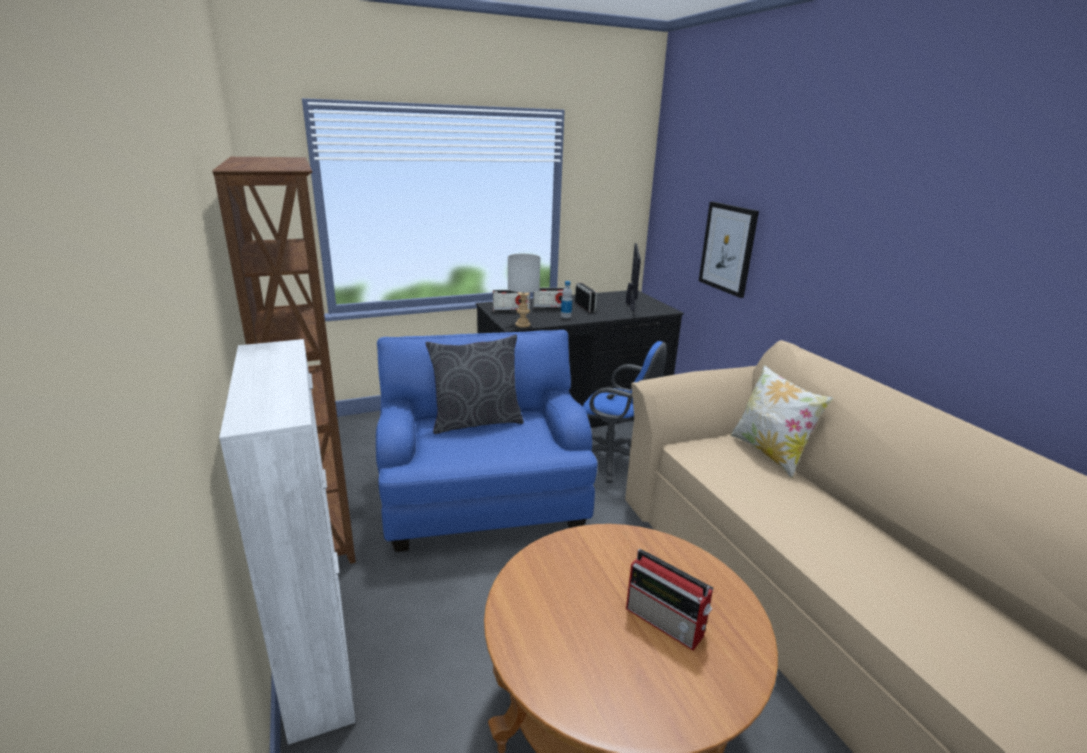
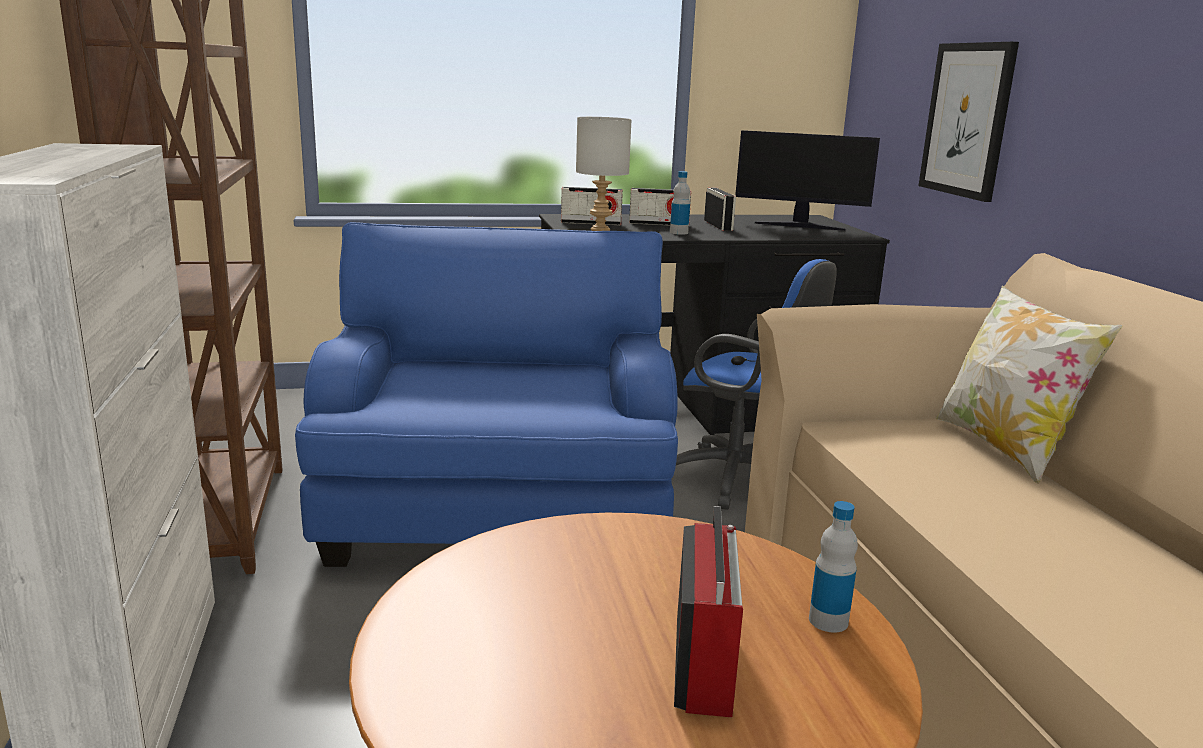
camera: 10 degrees right, 5 degrees down
grey pillow [426,335,524,434] -> none
monitor [626,243,641,311] -> monitor turned 90 degrees clockwise [735,130,880,231]
radio [626,549,713,650] -> radio turned 135 degrees counterclockwise [674,506,743,717]
none -> bottle [809,501,858,633]

